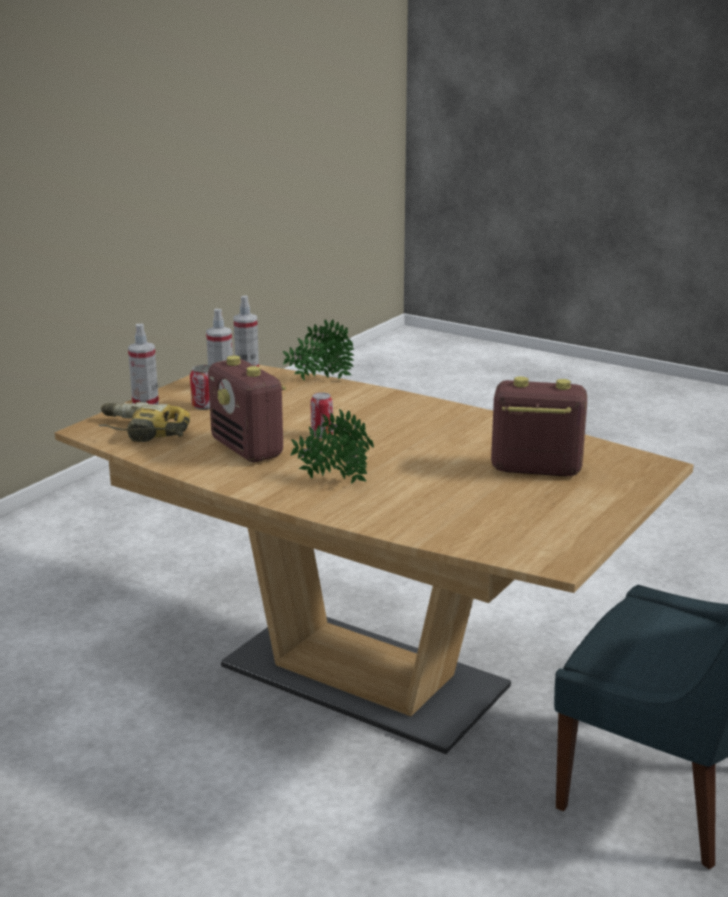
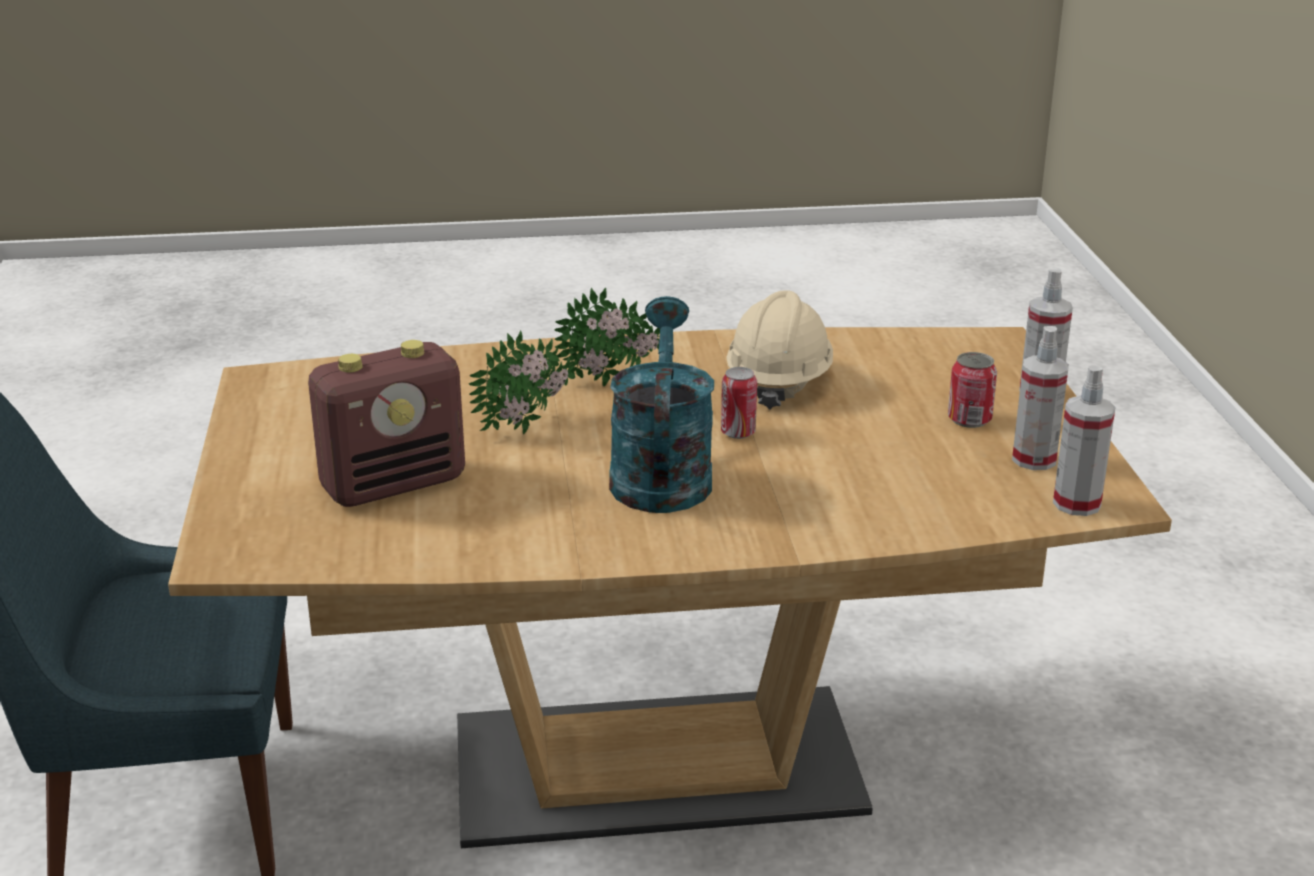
camera: 140 degrees right, 5 degrees up
power drill [99,402,190,442] -> none
radio [208,356,286,462] -> beige hard hat [726,290,833,410]
potted plant [283,319,354,381] -> potted plant moved to [469,331,577,434]
none -> turquoise watering can [609,296,714,513]

